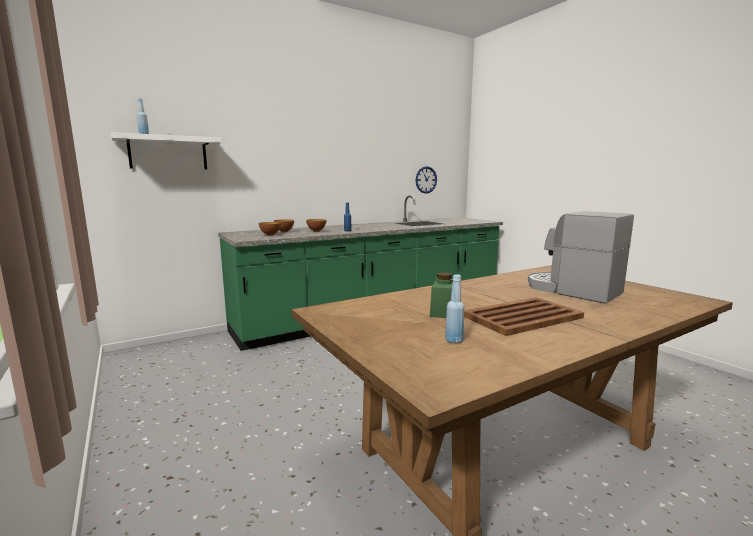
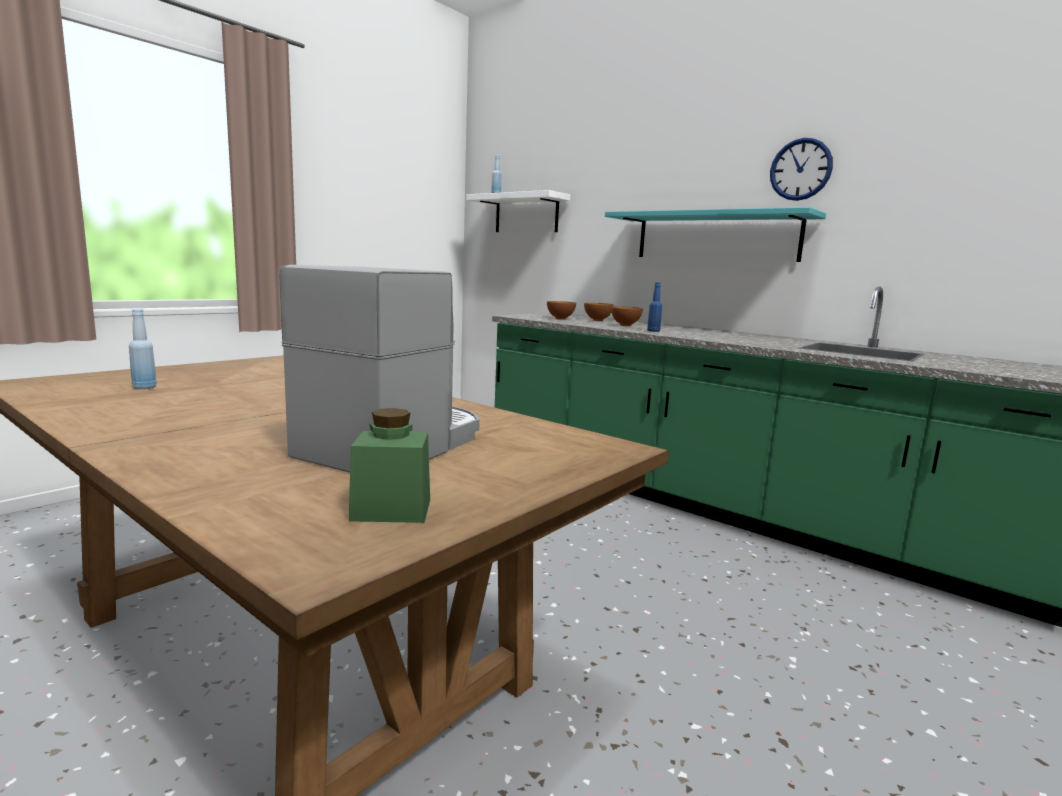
camera: 70 degrees right, 0 degrees up
wall clock [416,166,437,194] -> wall clock moved to [770,138,833,201]
green jar [430,272,453,318] -> green jar moved to [349,408,430,523]
brown tray [464,297,584,336] -> none
none -> turquoise shelf [605,207,826,262]

